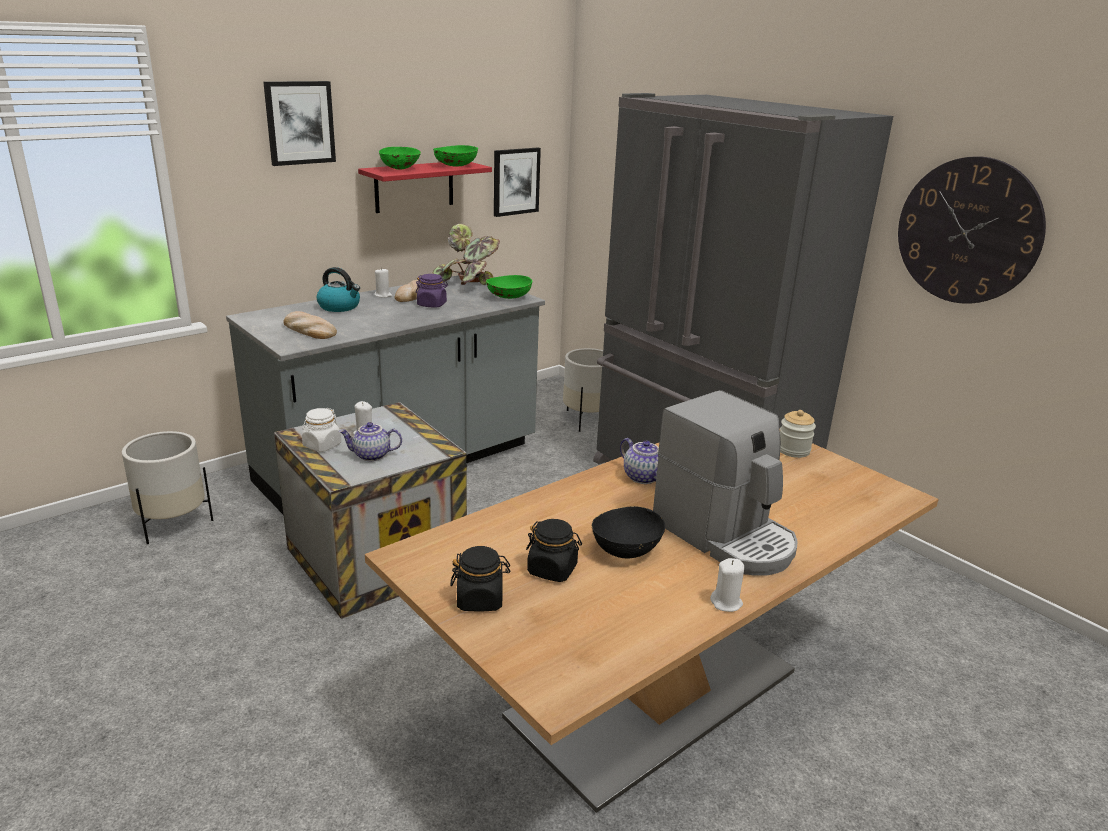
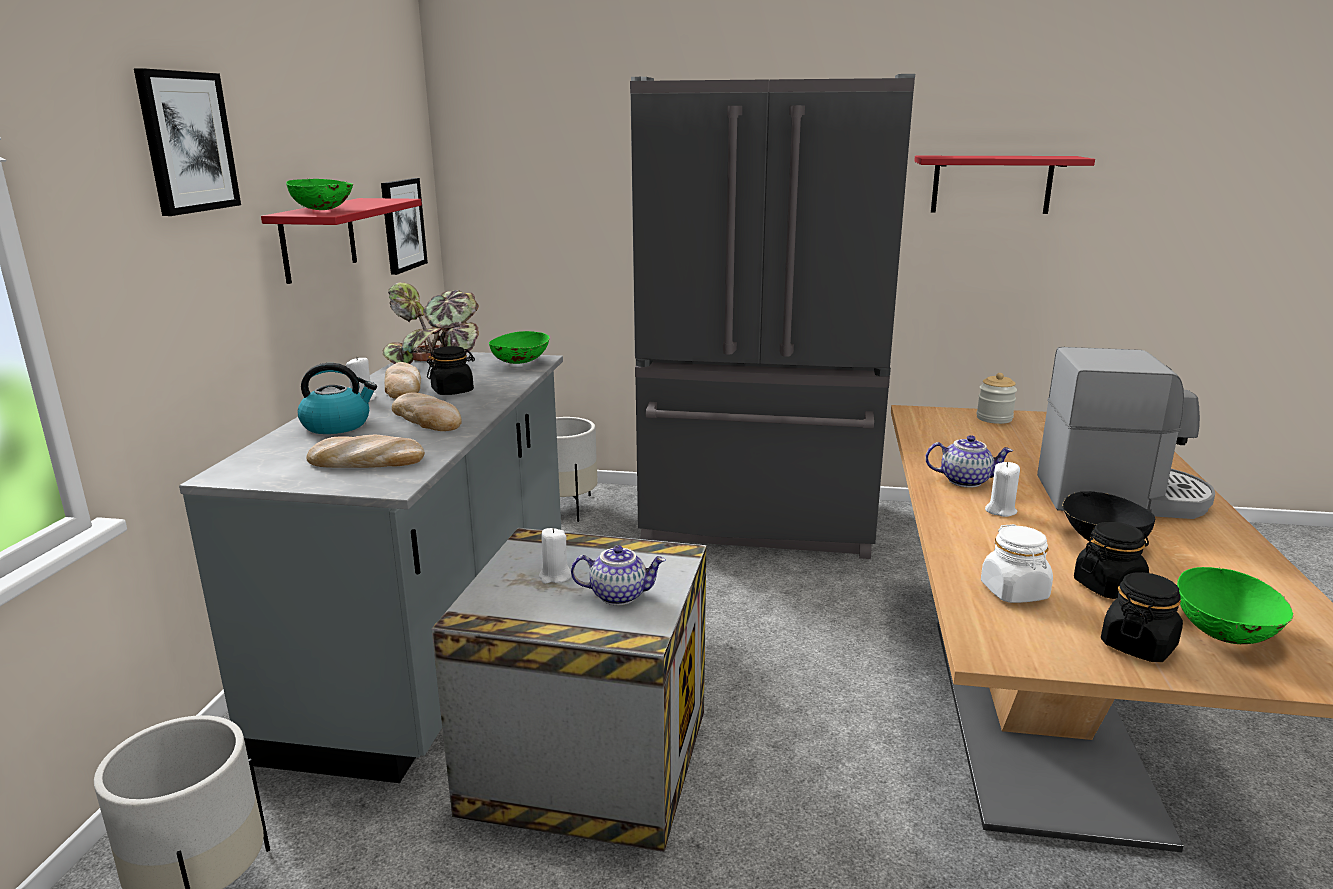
camera: 40 degrees left, 5 degrees down
white jar [302,408,341,452] -> white jar moved to [981,524,1053,603]
teapot [339,422,402,461] -> teapot turned 135 degrees counterclockwise [571,545,666,605]
purple jar [416,274,448,308] -> black jar [427,346,475,395]
green bowl [433,145,478,167] -> green bowl moved to [1177,567,1294,644]
white candle [710,558,744,612] -> white candle moved to [985,462,1020,517]
wall clock [898,156,1046,304] -> red shelf [914,156,1095,214]
none -> bread [392,392,462,431]

